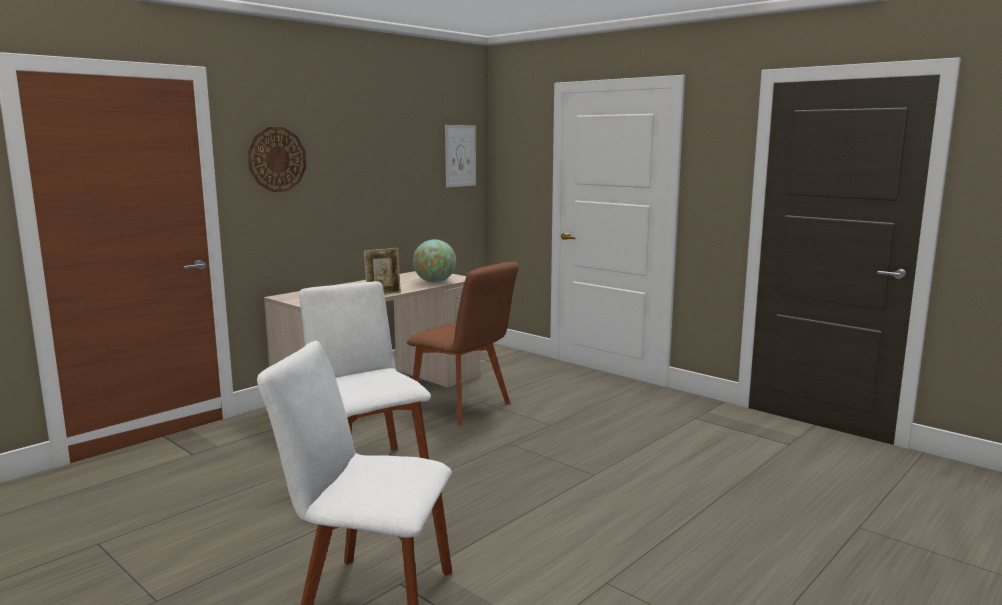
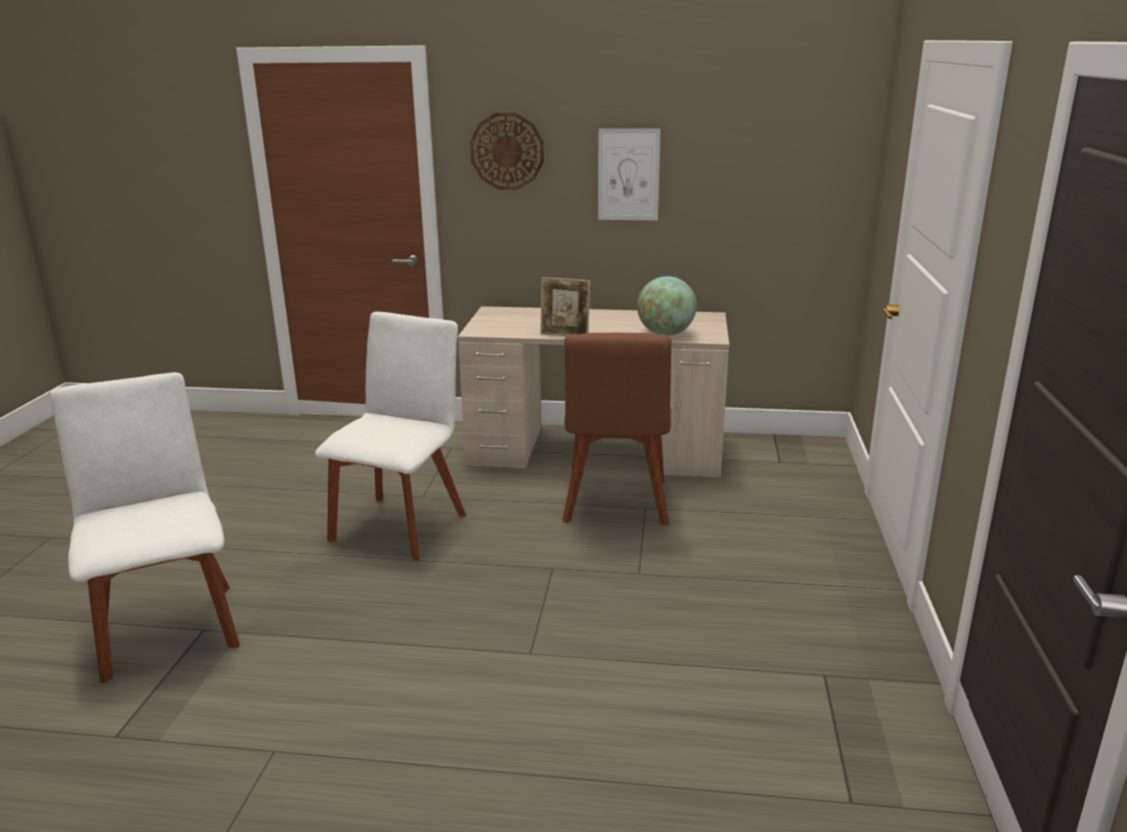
camera: 55 degrees right, 10 degrees up
picture [445,125,476,187] -> picture moved to [598,129,661,221]

